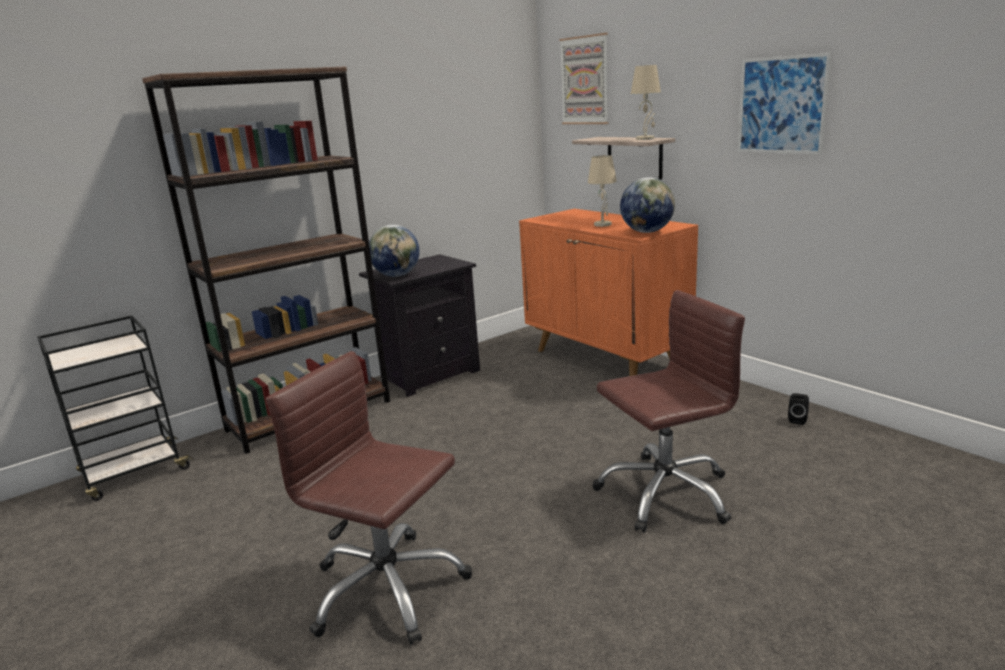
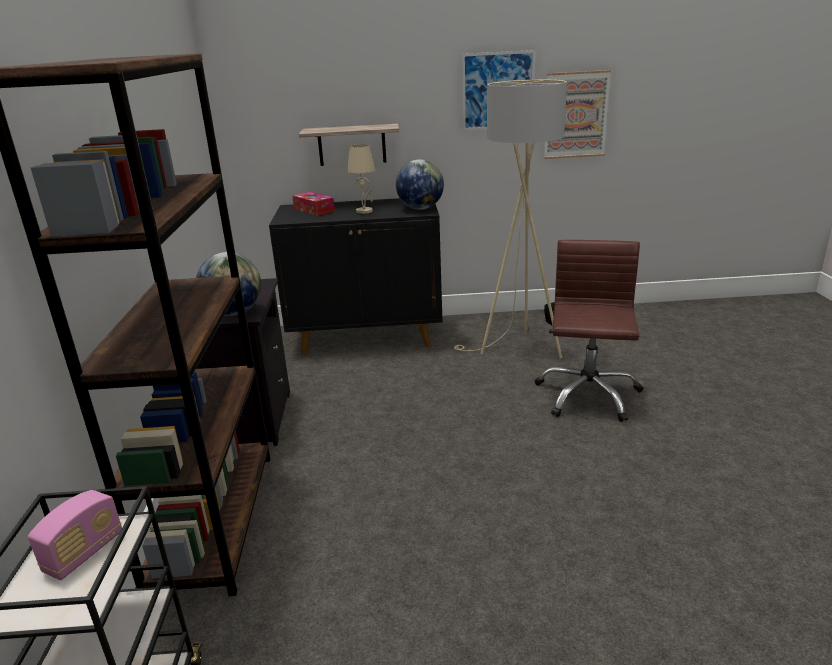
camera: 55 degrees left, 5 degrees up
brown office chair [266,351,472,645] -> none
orange cabinet [519,209,698,376] -> black cabinet [269,198,443,355]
picture [559,33,609,124] -> picture moved to [544,70,611,159]
beige table lamp [631,65,661,140] -> none
none -> radio [28,490,122,580]
none -> tissue box [293,192,335,216]
none -> beige floor lamp [454,79,567,358]

